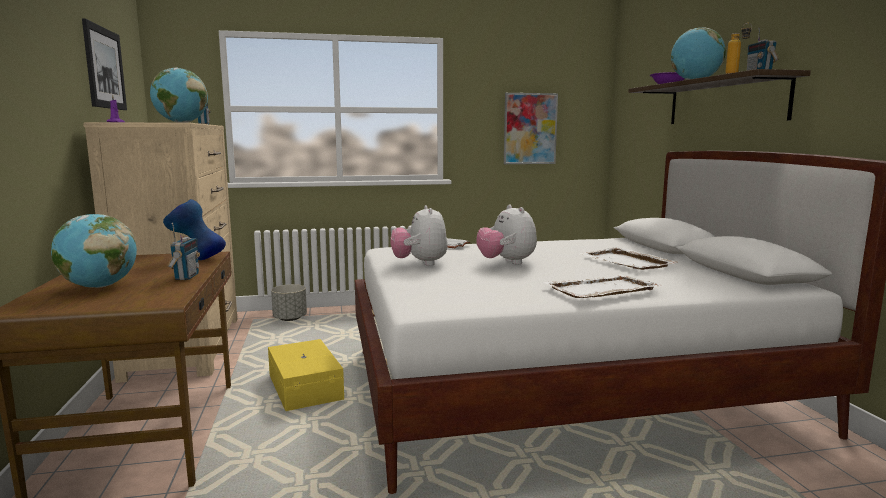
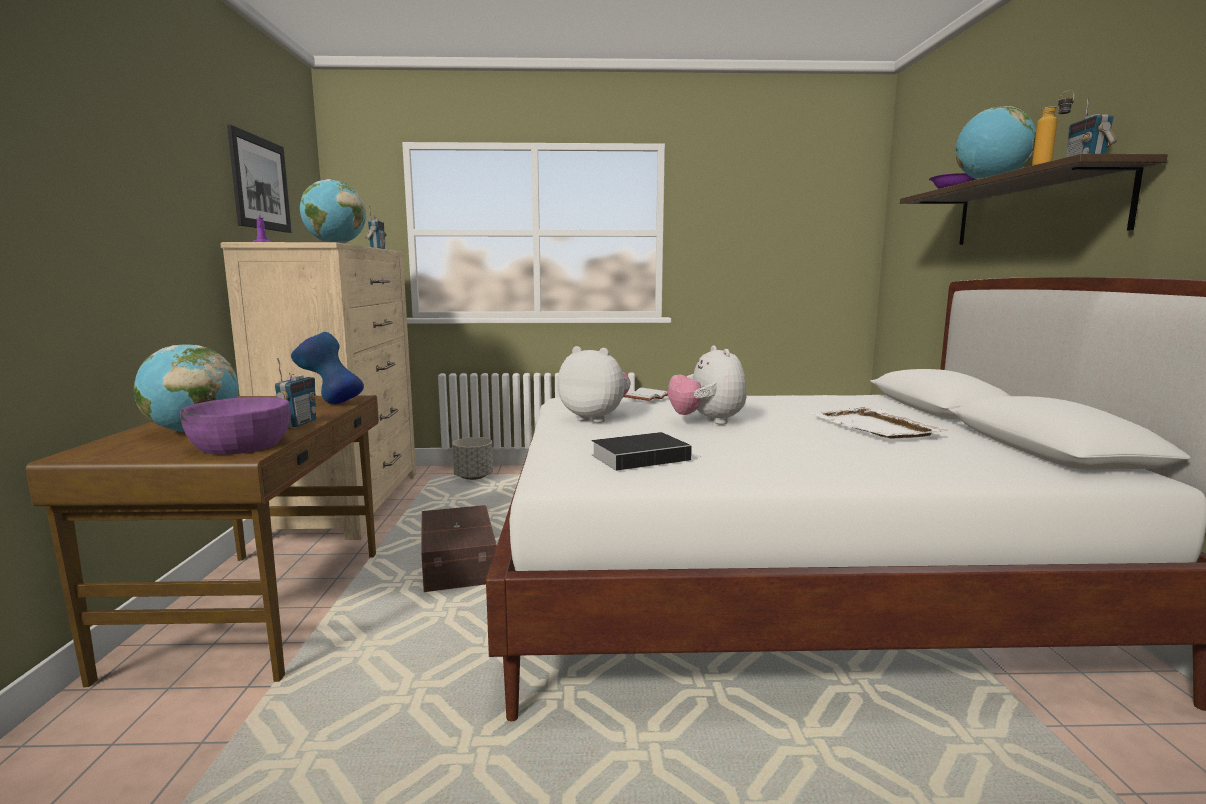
camera: 10 degrees right, 0 degrees up
yellow storage box [268,339,344,411] -> brown storage box [421,505,497,592]
plush toy [391,205,448,266] -> plush toy turned 120 degrees clockwise [558,346,631,423]
picture [504,93,558,164] -> none
white tray [542,274,664,298] -> none
none -> purple bowl [180,397,291,455]
none -> book [591,432,700,471]

